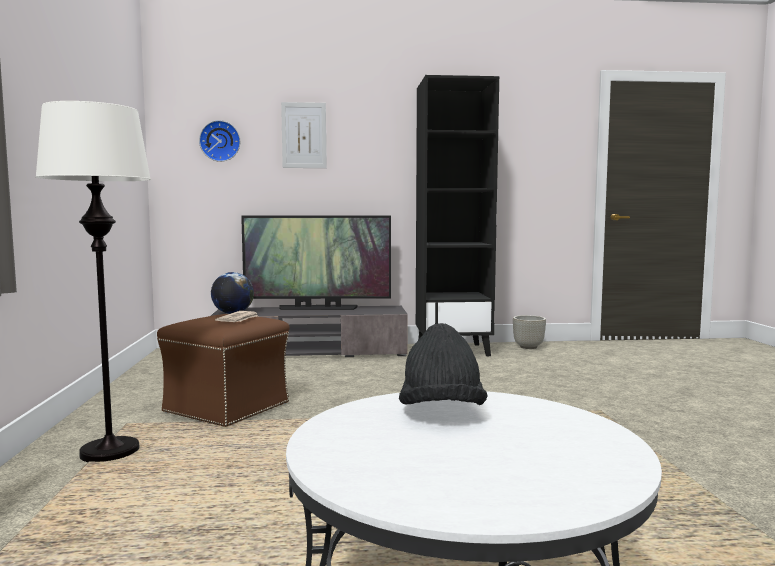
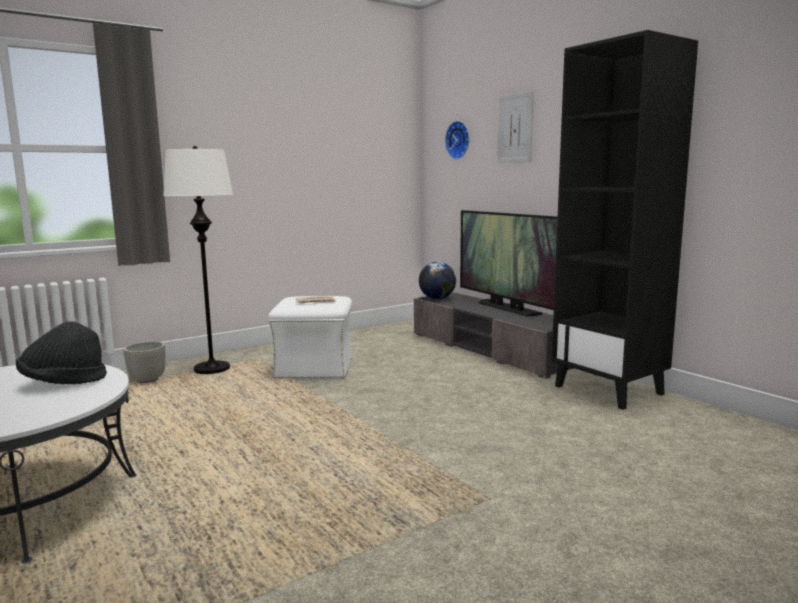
camera: 60 degrees right, 5 degrees up
brown ottoman [157,314,290,427] -> white ottoman [268,296,352,379]
grey planter [513,315,546,349] -> grey planter moved to [123,341,166,383]

